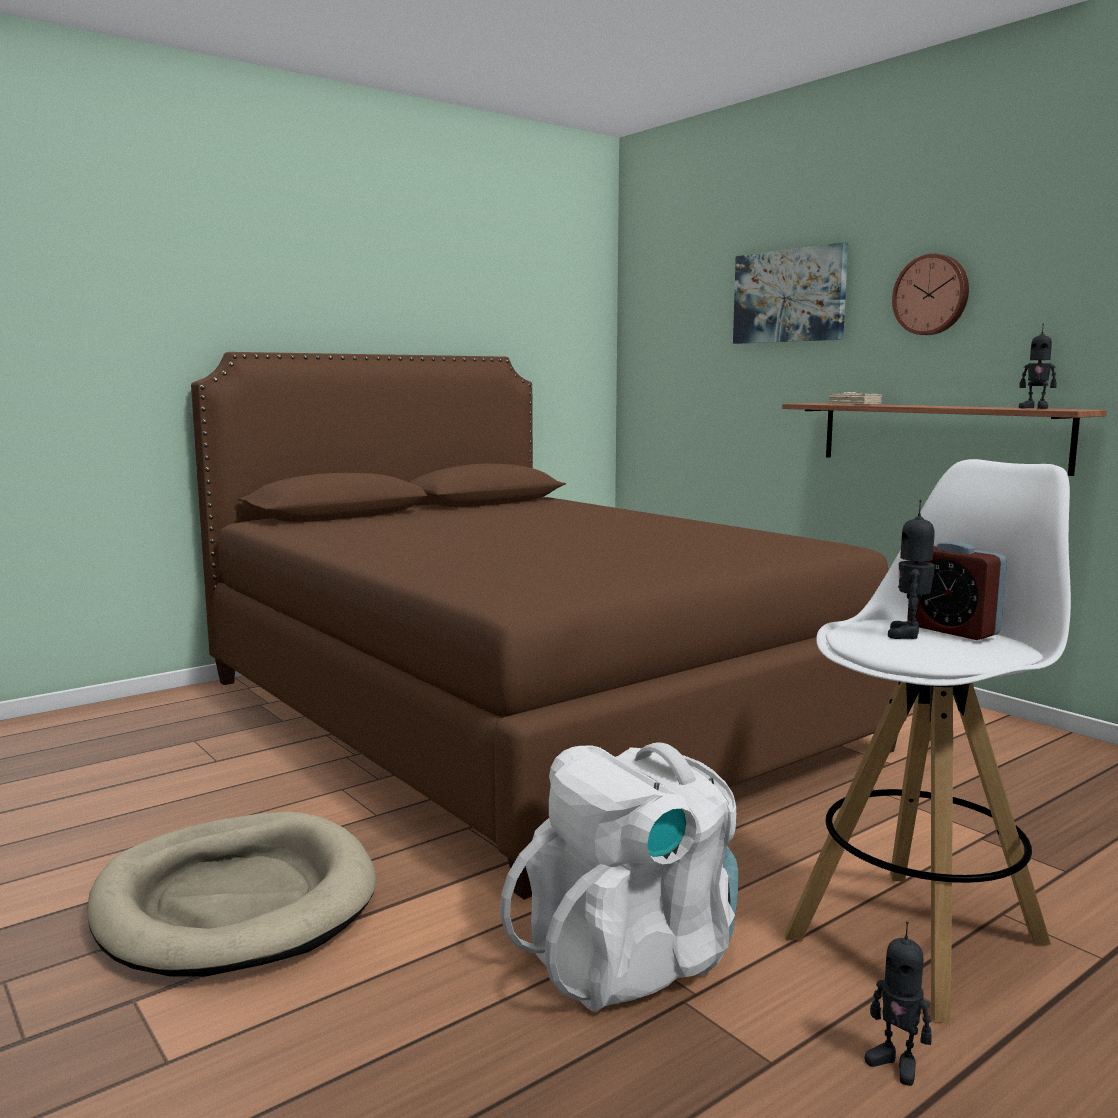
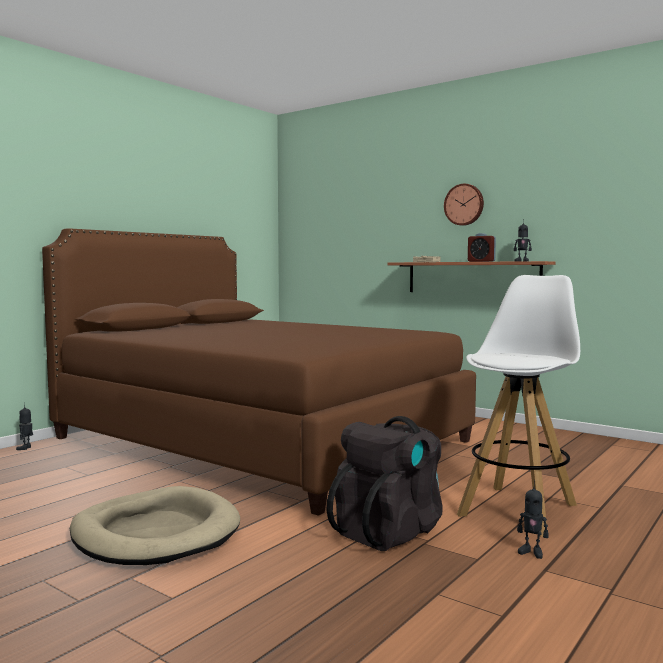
camera: 15 degrees left, 5 degrees down
white backpack [500,743,738,1011] -> black backpack [326,416,443,551]
picture [733,242,848,344] -> none
toy robot [888,500,935,639] -> toy robot moved to [16,402,33,450]
alarm clock [907,541,1007,640] -> alarm clock moved to [468,233,496,262]

